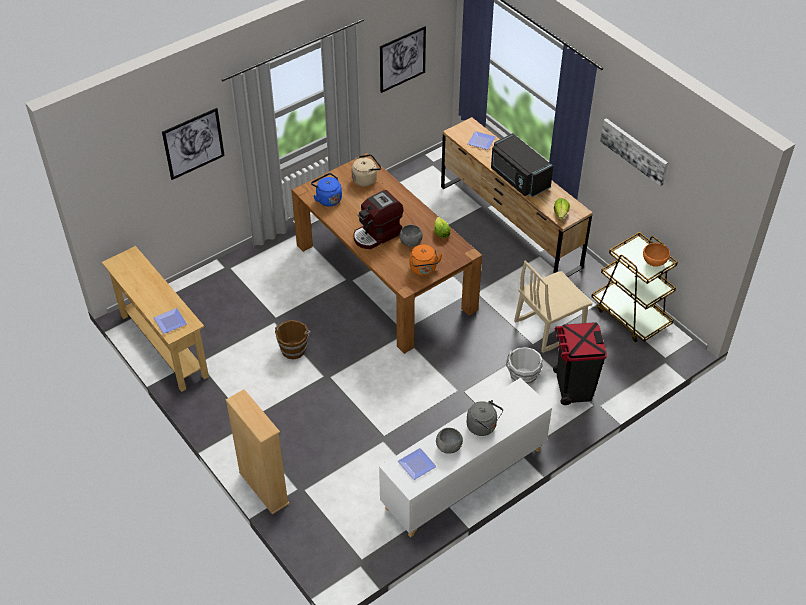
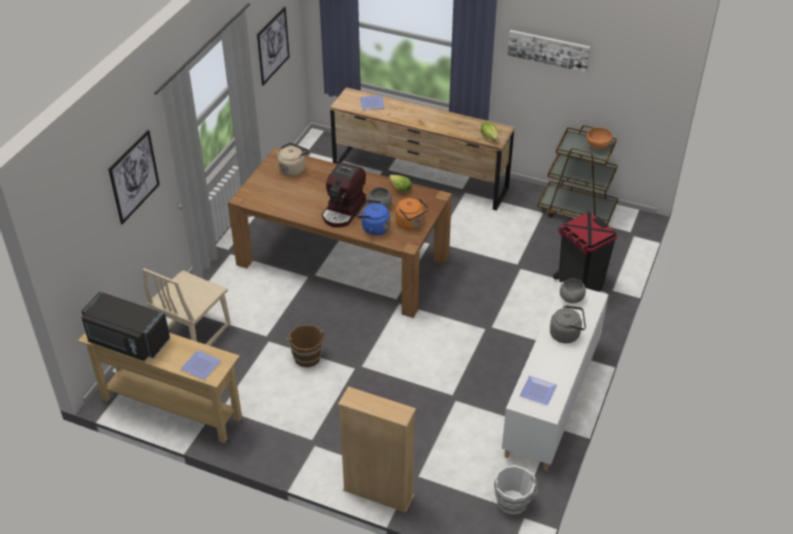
camera: 30 degrees left, 5 degrees down
blue kettle [311,173,342,207] -> blue kettle moved to [357,200,390,235]
grey bowl [436,428,463,454] -> grey bowl moved to [560,279,586,303]
black microwave [491,133,553,197] -> black microwave moved to [82,291,170,361]
white bucket [506,347,543,386] -> white bucket moved to [494,465,538,515]
beige chair [514,260,593,353] -> beige chair moved to [143,268,231,346]

